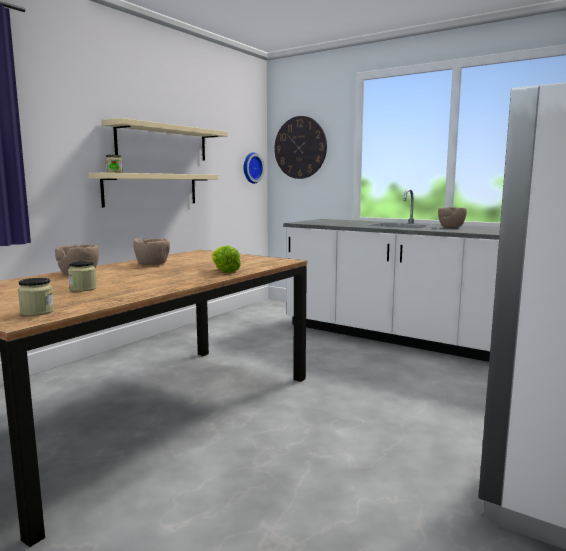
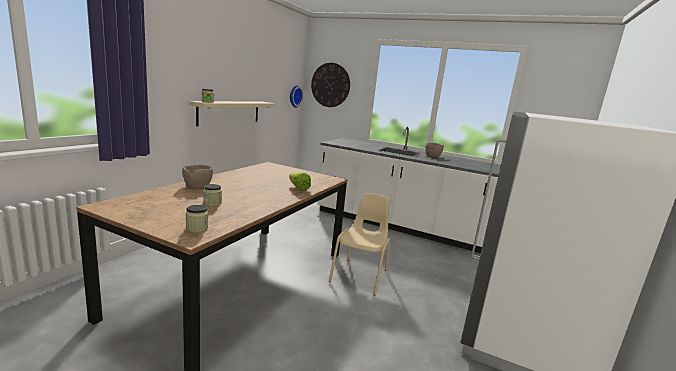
camera: 10 degrees left, 5 degrees up
beige shelf [102,118,228,161] -> none
brown bowl [133,238,170,265] -> none
none -> beige chair [329,193,390,296]

